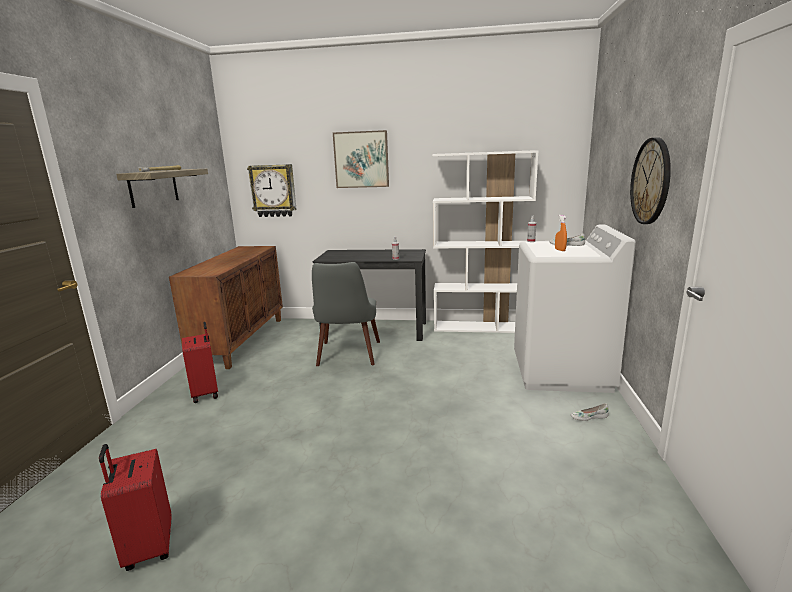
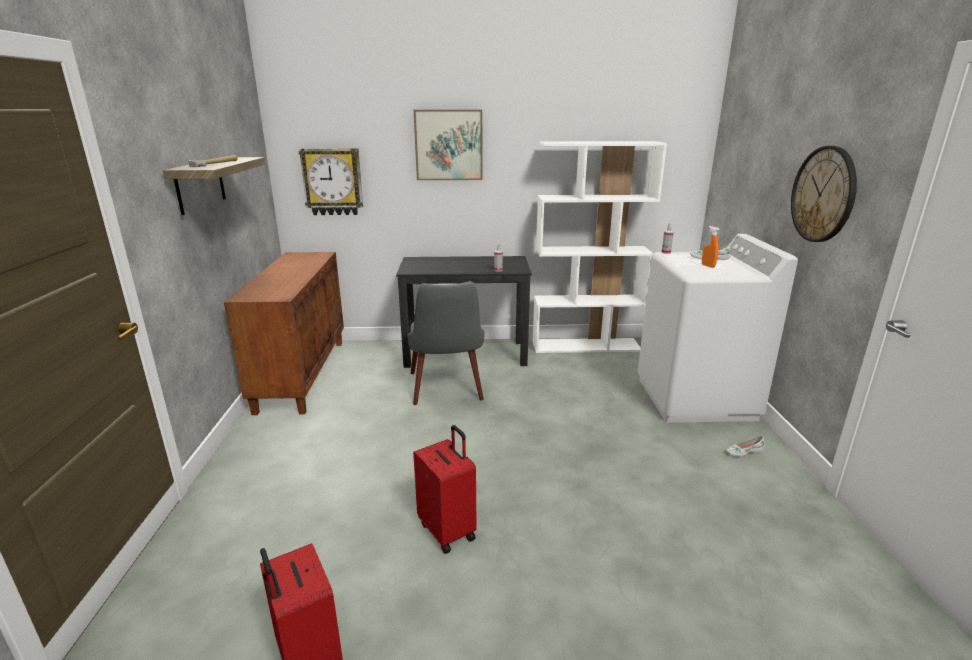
camera: 10 degrees left, 5 degrees up
red suitcase [182,322,218,403] -> red suitcase moved to [413,425,477,554]

